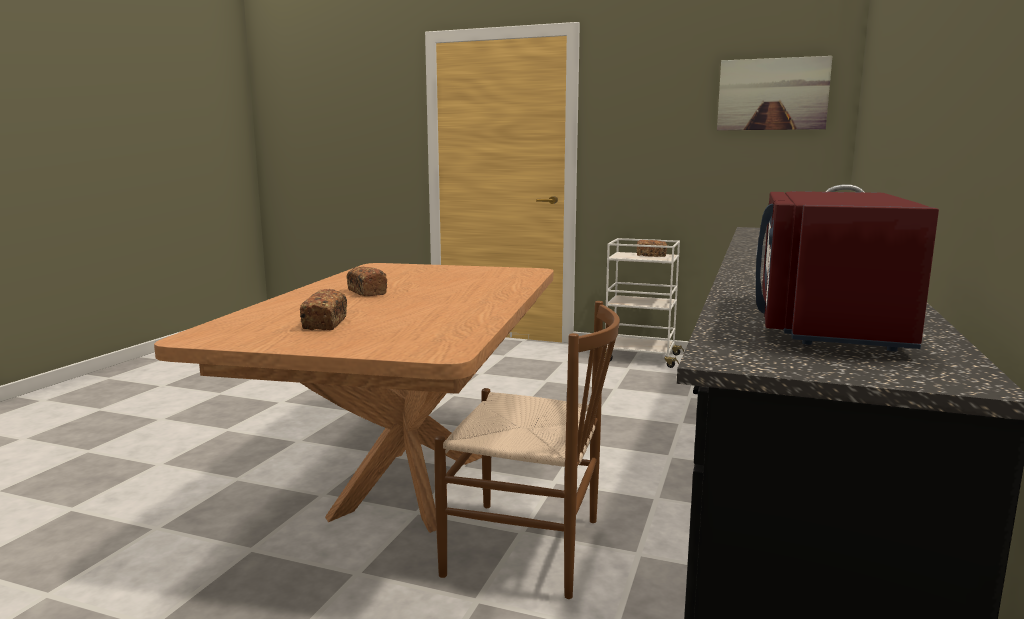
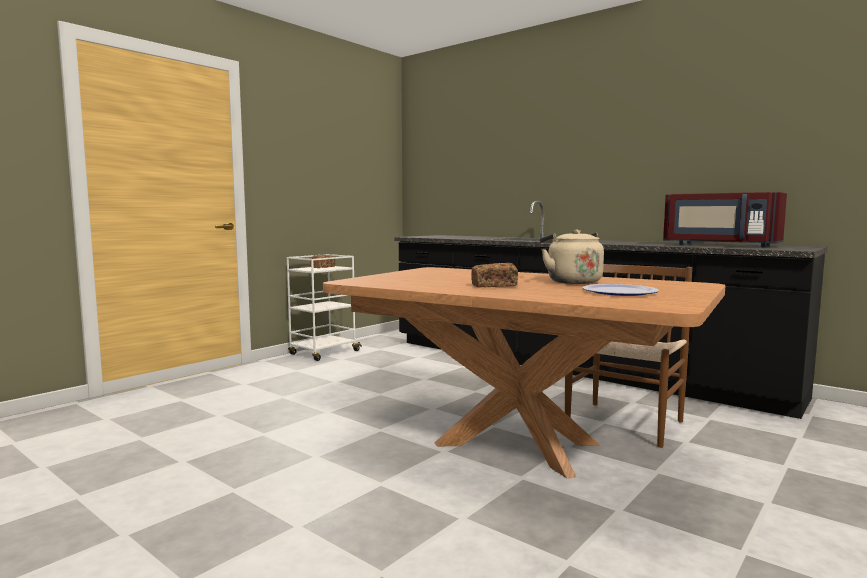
camera: 70 degrees left, 5 degrees down
bread [300,289,347,330] -> plate [582,284,659,296]
picture [717,56,833,130] -> none
none -> beige kettle [540,230,604,284]

